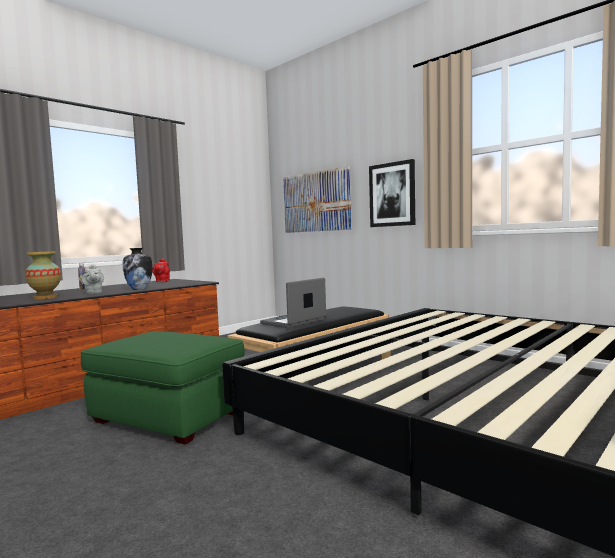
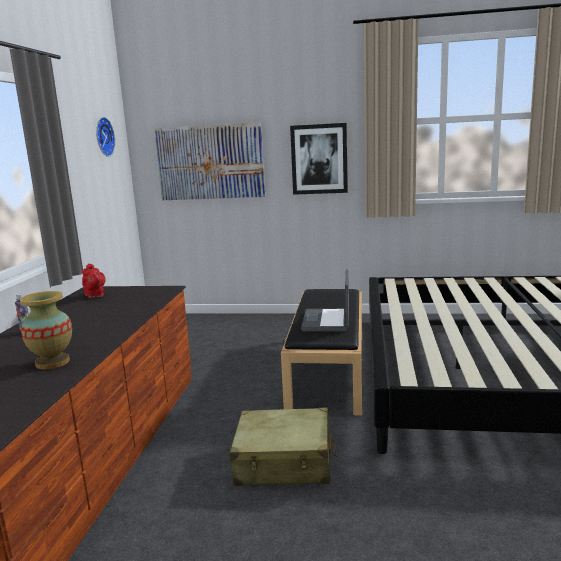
camera: 35 degrees left, 10 degrees up
green ottoman [81,331,245,445] -> beige suitcase [230,408,337,486]
grey teapot [82,264,104,293] -> none
vase [123,248,153,290] -> none
none -> wall clock [96,117,115,157]

